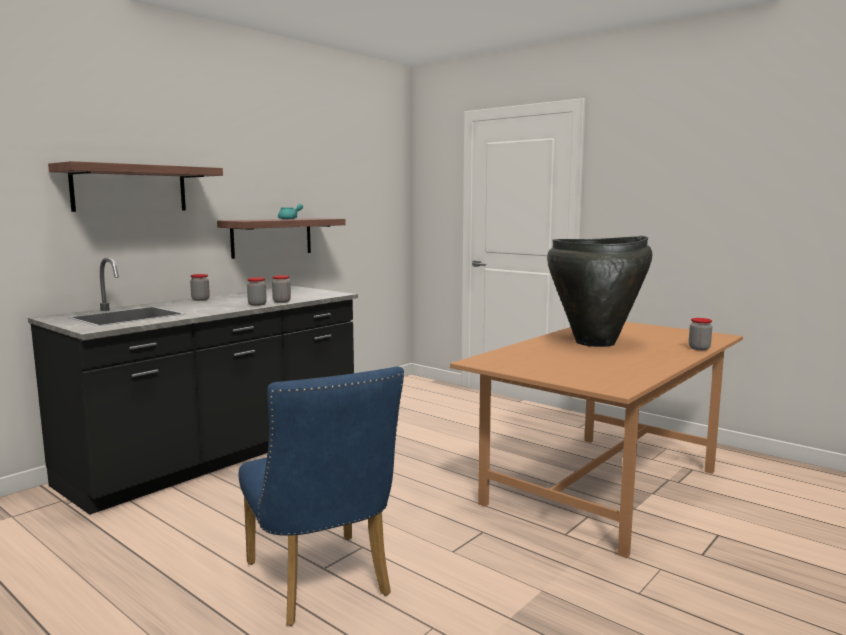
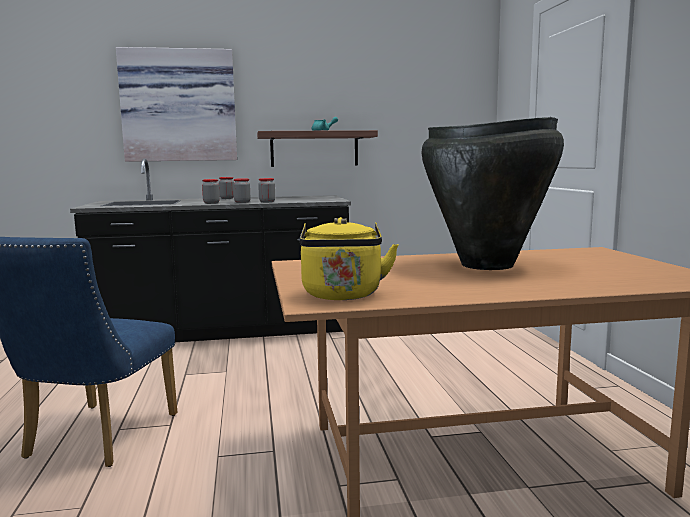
camera: 40 degrees right, 0 degrees up
shelf [48,161,223,212] -> picture [116,47,237,162]
jar [689,318,712,350] -> jar moved to [202,179,220,204]
none -> yellow kettle [300,217,399,300]

